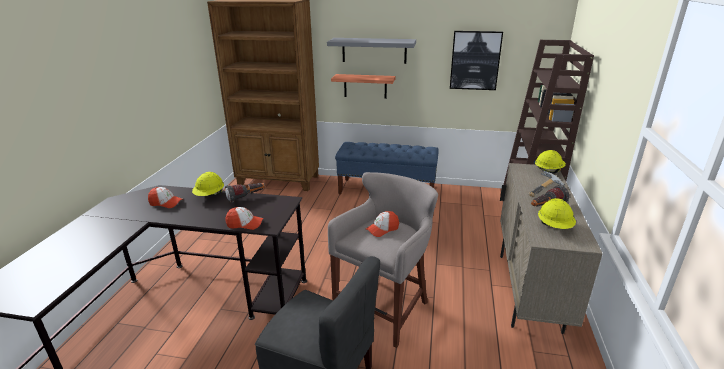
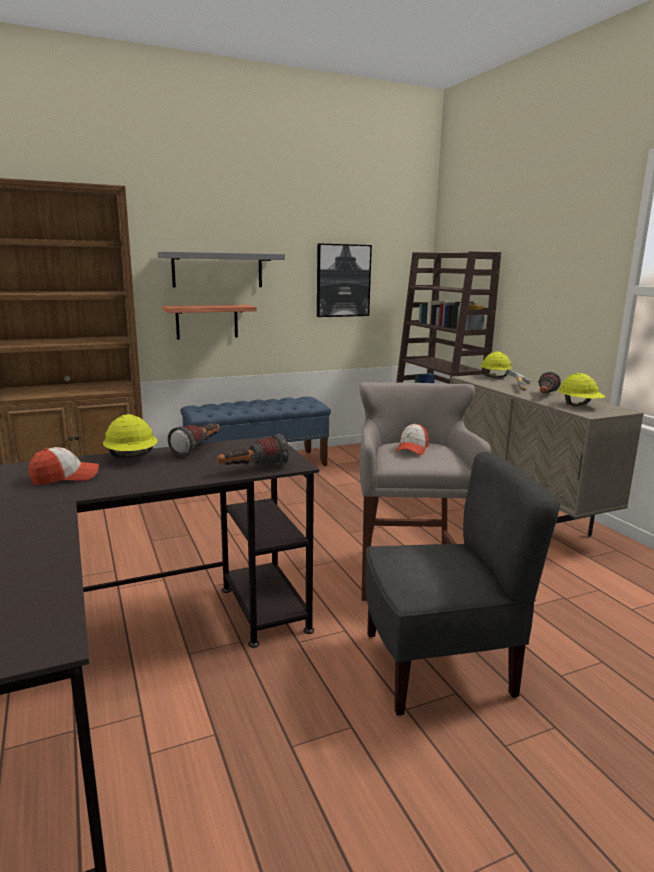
camera: 35 degrees left, 10 degrees down
cap [226,207,264,230] -> flashlight [217,434,289,466]

